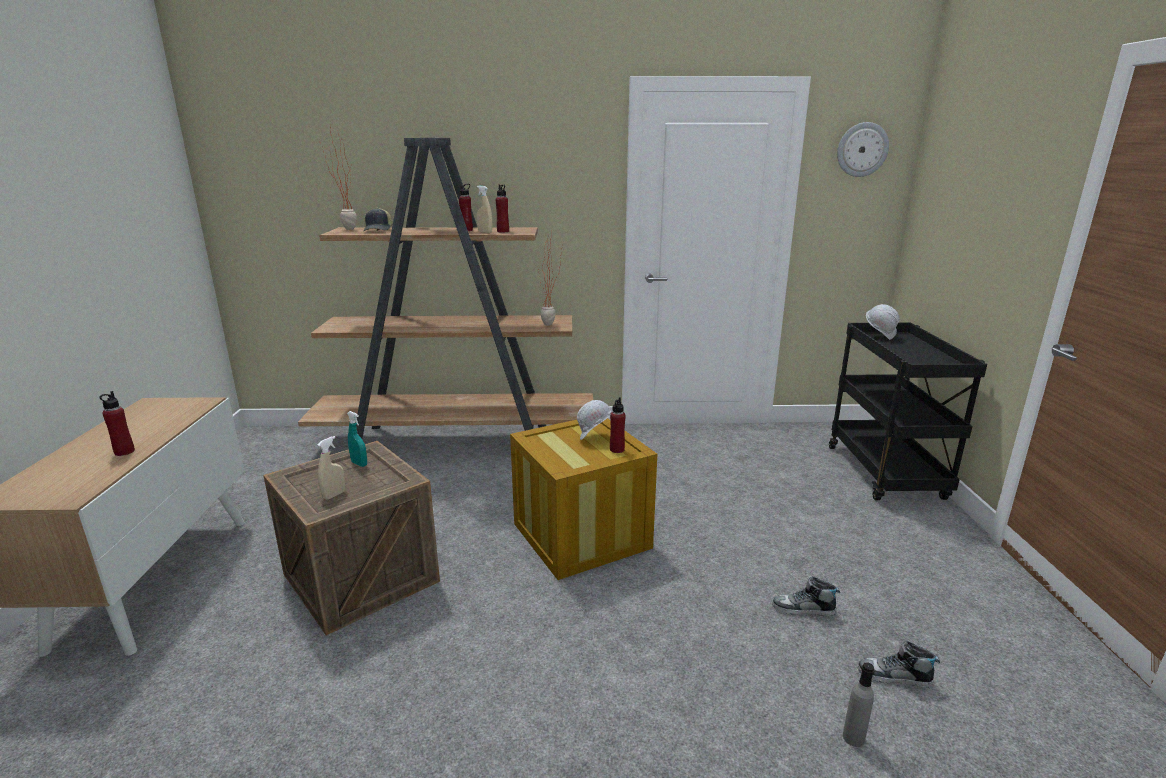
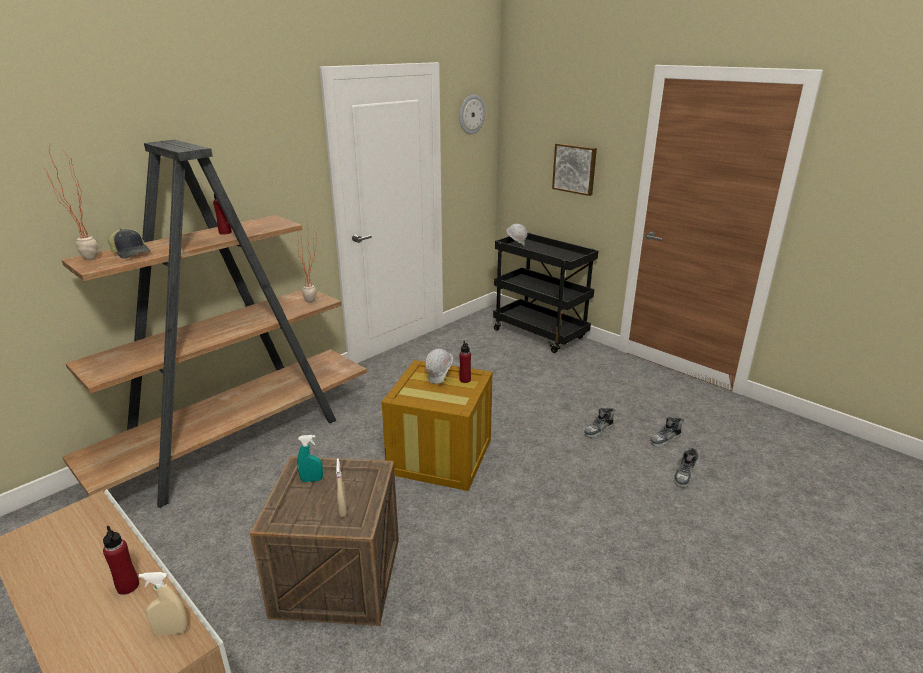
camera: 45 degrees left, 5 degrees up
beige spray bottle [477,186,492,233] -> beige spray bottle moved to [139,572,188,635]
red bottle [496,184,509,233] -> none
grey bottle [843,662,875,747] -> shoe [674,448,698,487]
none -> picture [552,143,597,196]

